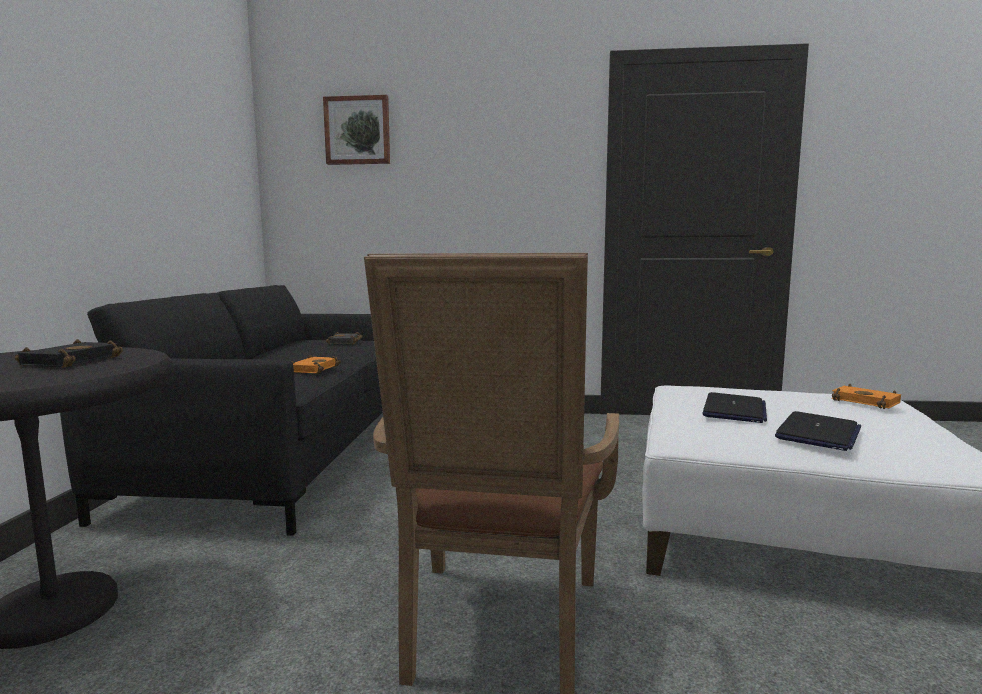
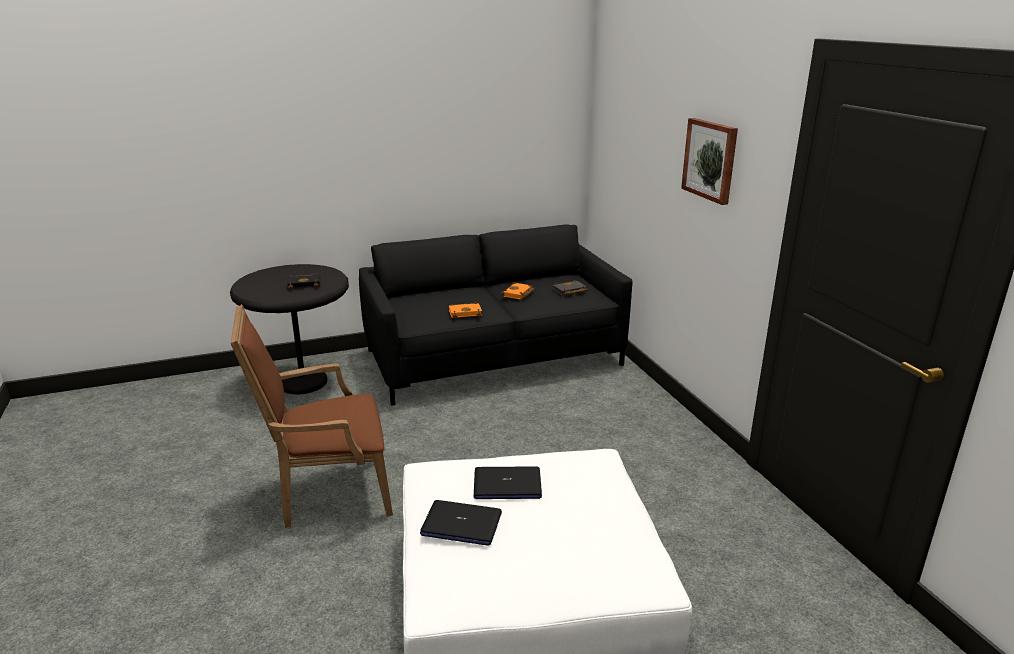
camera: 65 degrees right, 15 degrees up
picture [323,95,390,165] -> picture moved to [681,118,738,205]
orange book [831,384,901,409] -> orange book moved to [501,282,535,300]

